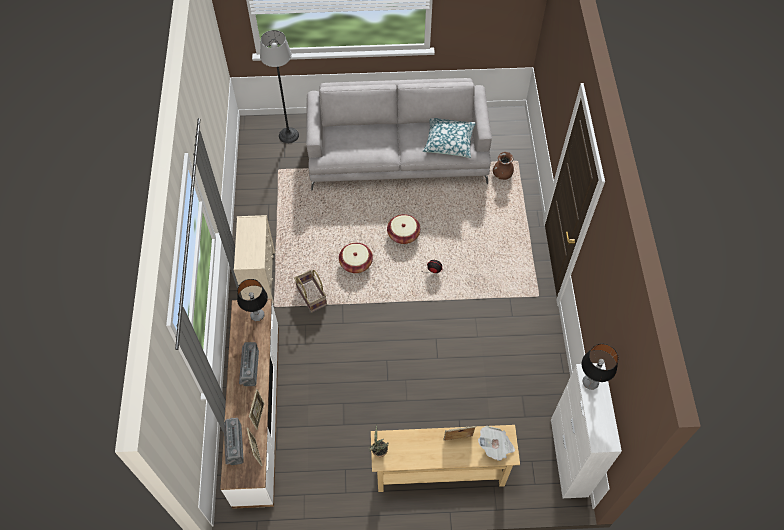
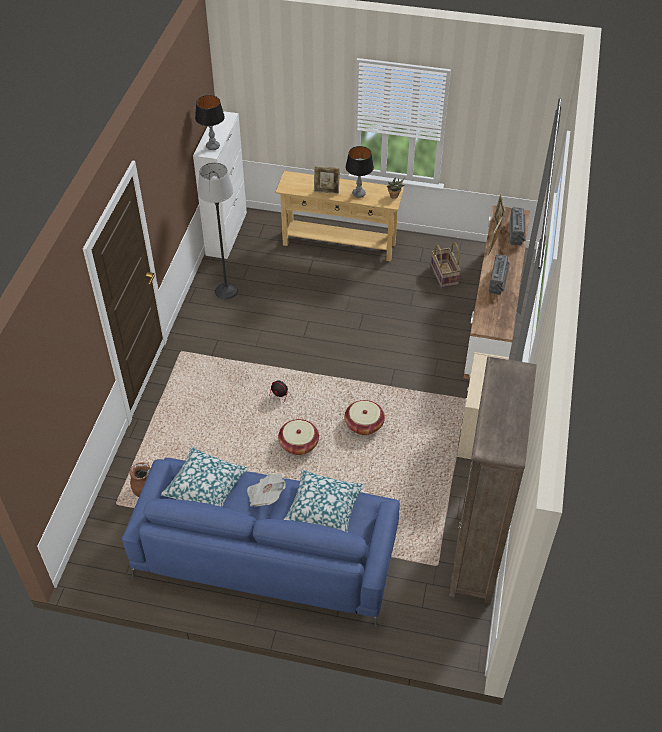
camera: 165 degrees left, 10 degrees down
table lamp [237,279,268,321] -> table lamp moved to [346,146,374,198]
floor lamp [260,30,299,143] -> floor lamp moved to [198,162,238,299]
basket [294,270,327,313] -> basket moved to [431,242,461,288]
grey sofa [306,78,492,191] -> blue sofa [122,458,400,628]
newspaper [478,426,515,461] -> newspaper moved to [247,474,286,506]
none -> pillow [283,470,365,532]
none -> brown bookcase [449,356,537,604]

